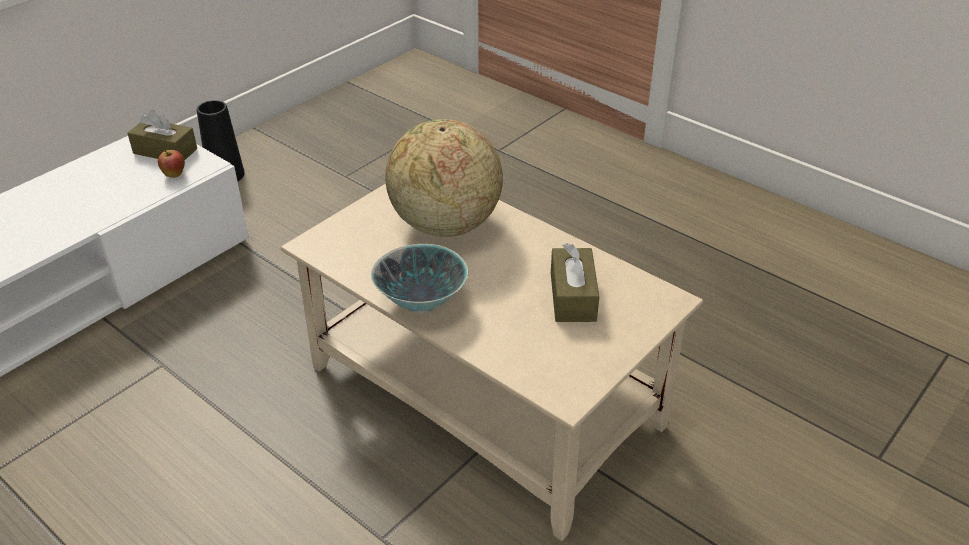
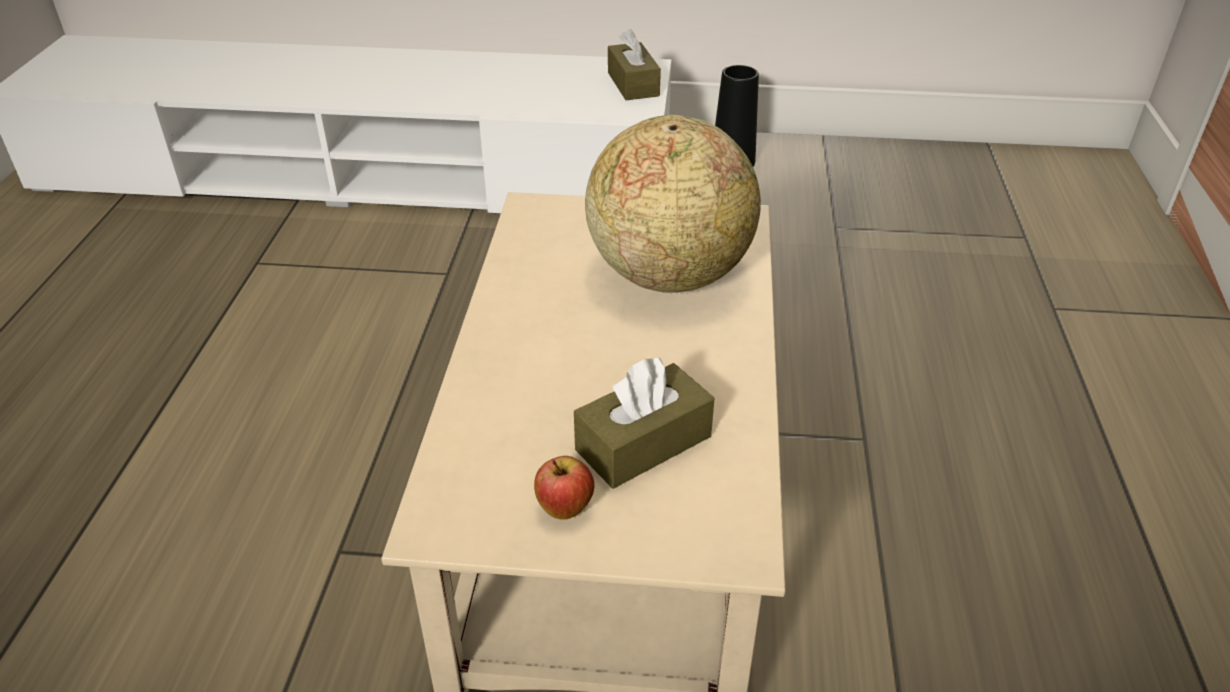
camera: 55 degrees right, 0 degrees up
apple [158,150,185,178] -> apple moved to [534,456,595,520]
bowl [371,244,468,314] -> none

